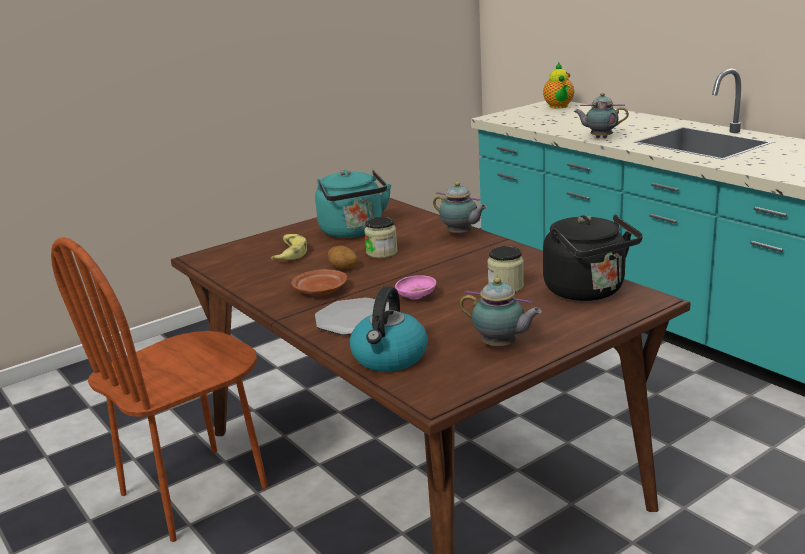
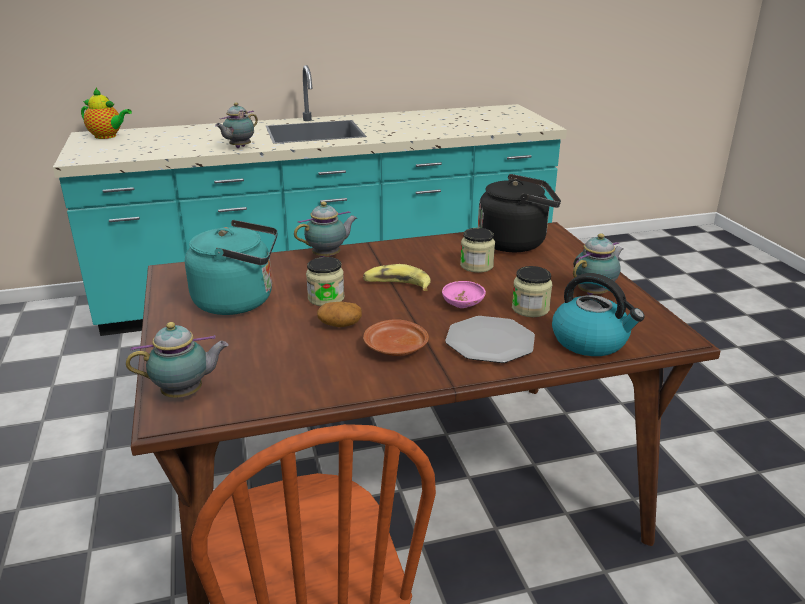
camera: 70 degrees left, 5 degrees up
banana [271,234,307,260] -> banana moved to [363,264,431,291]
none -> teapot [126,322,229,398]
none -> jar [512,266,552,317]

